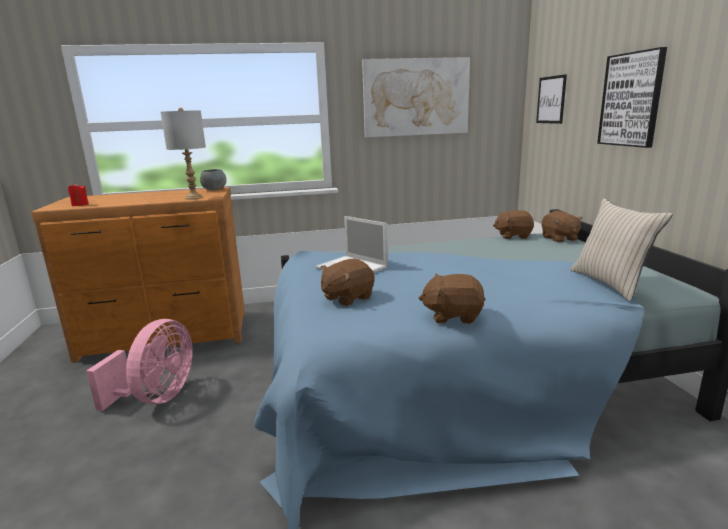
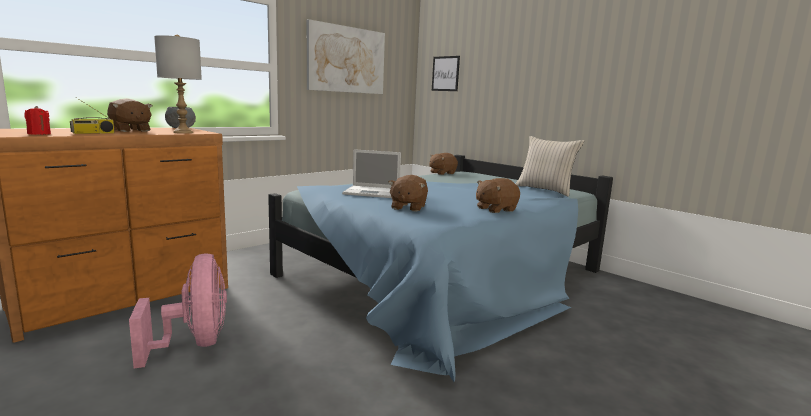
camera: 35 degrees left, 5 degrees down
brown plush toy [542,211,583,243] -> brown plush toy moved to [107,98,152,132]
picture [597,47,667,148] -> none
none -> radio [70,98,115,134]

